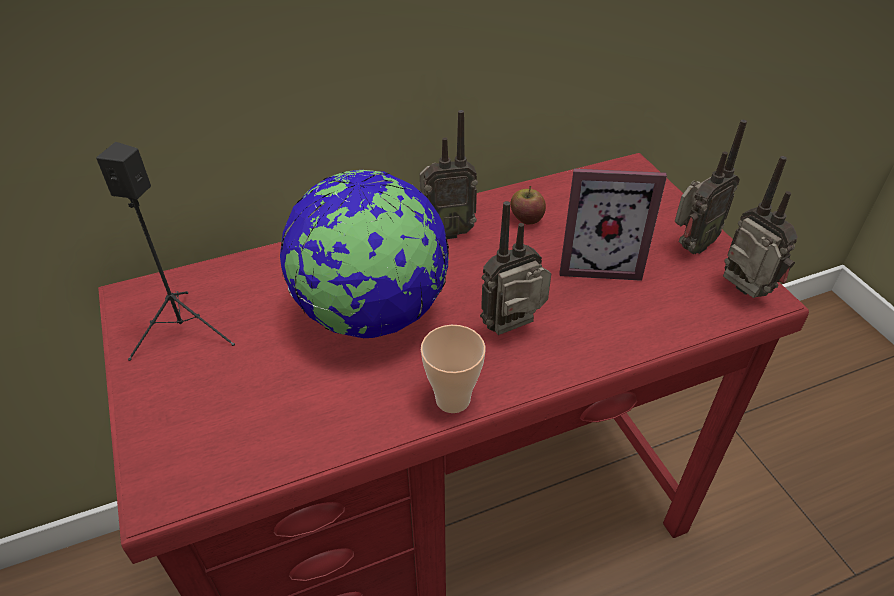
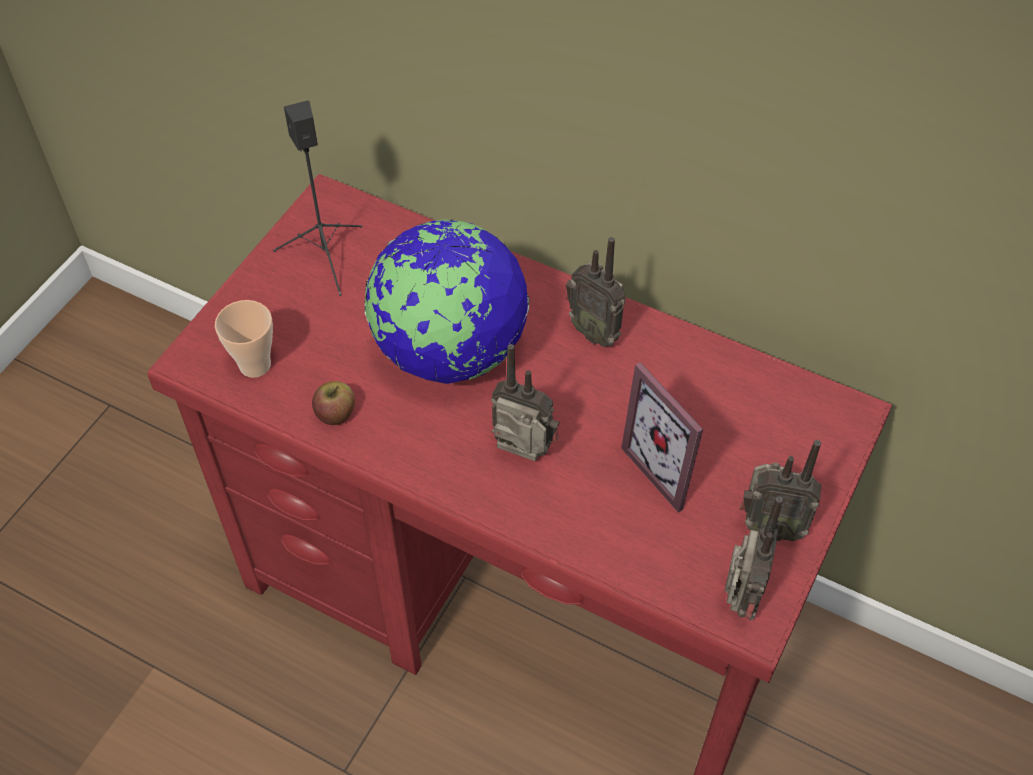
camera: 50 degrees right, 10 degrees up
cup [421,325,486,413] -> cup moved to [215,300,273,378]
apple [510,186,546,225] -> apple moved to [312,381,355,425]

